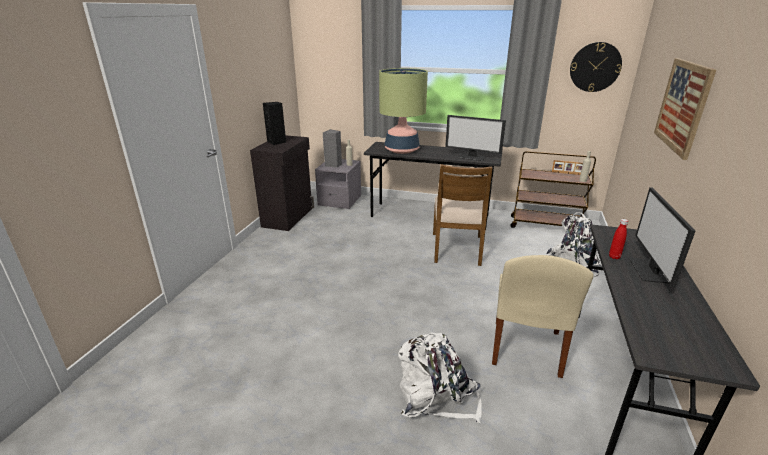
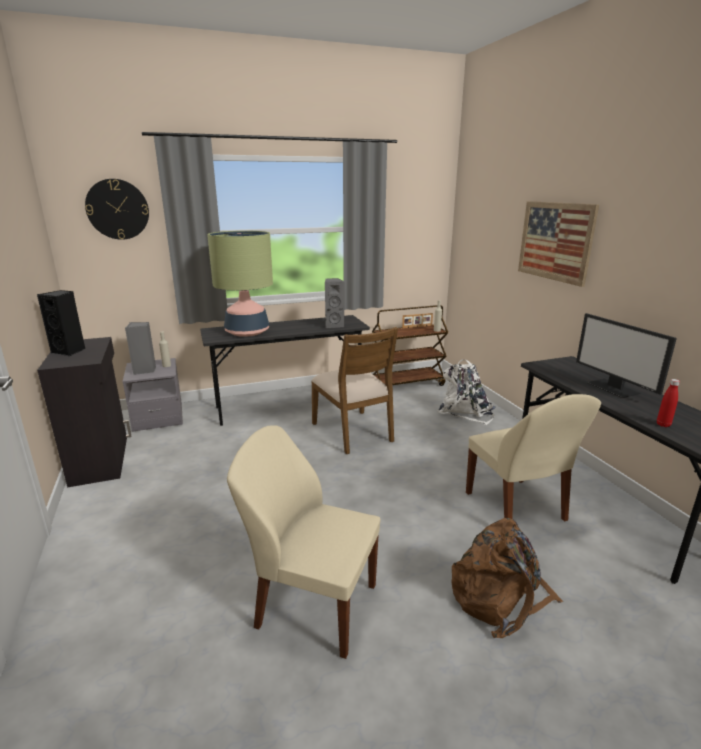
camera: 35 degrees left, 5 degrees down
white backpack [398,333,482,423] -> brown backpack [451,518,563,638]
monitor [445,115,506,161] -> grey speaker [325,278,344,328]
wall clock [570,42,622,92] -> wall clock moved to [85,179,149,240]
red bottle [609,219,628,259] -> red bottle moved to [657,379,680,427]
none -> beige chair [227,425,380,659]

